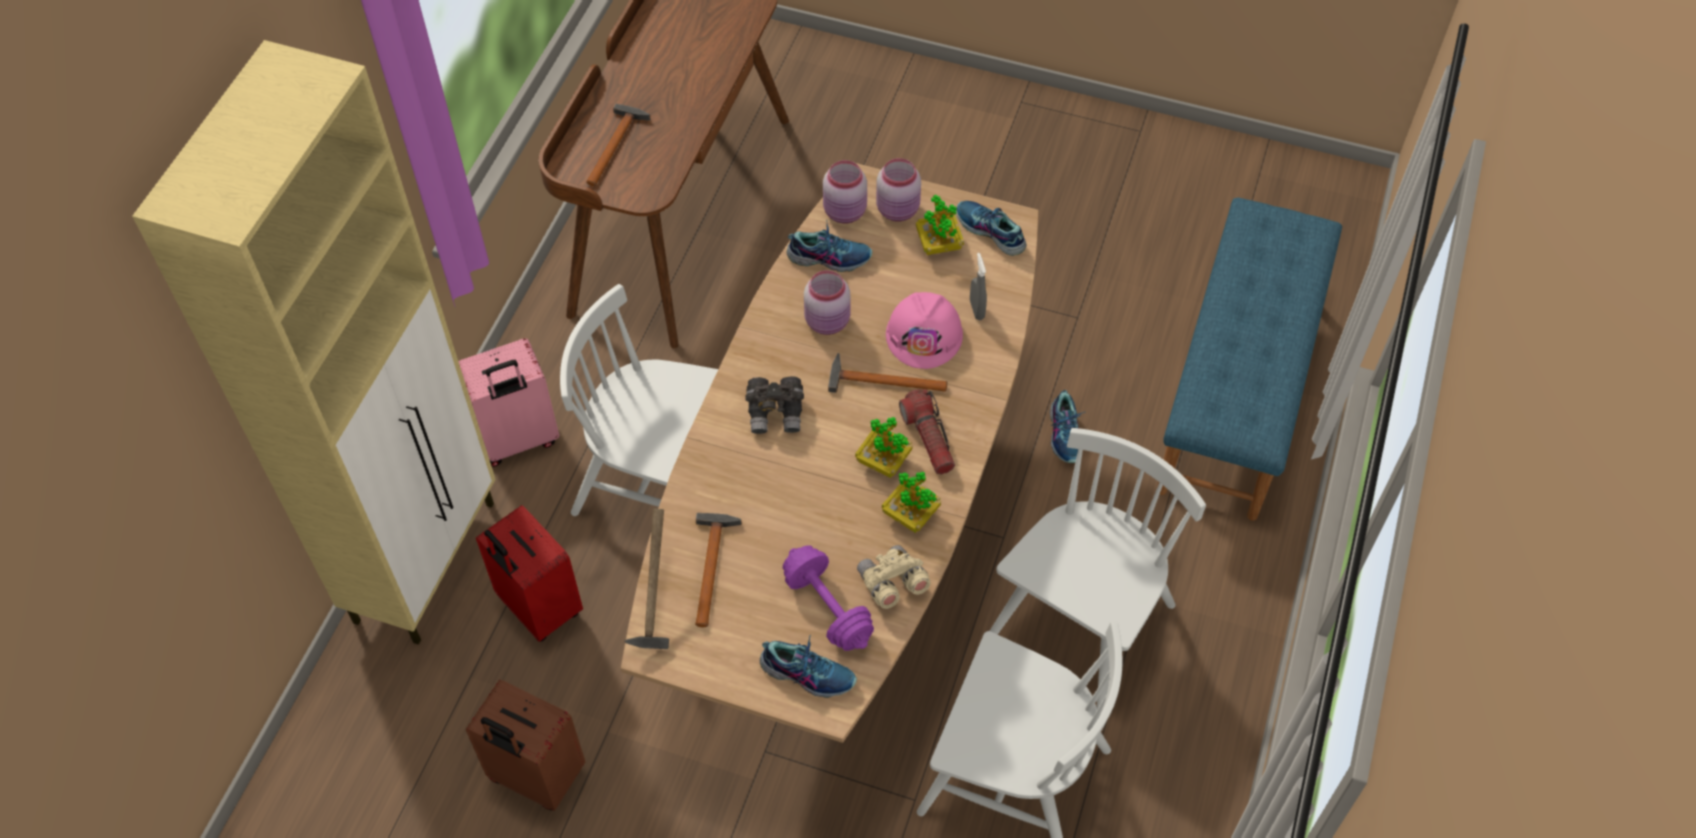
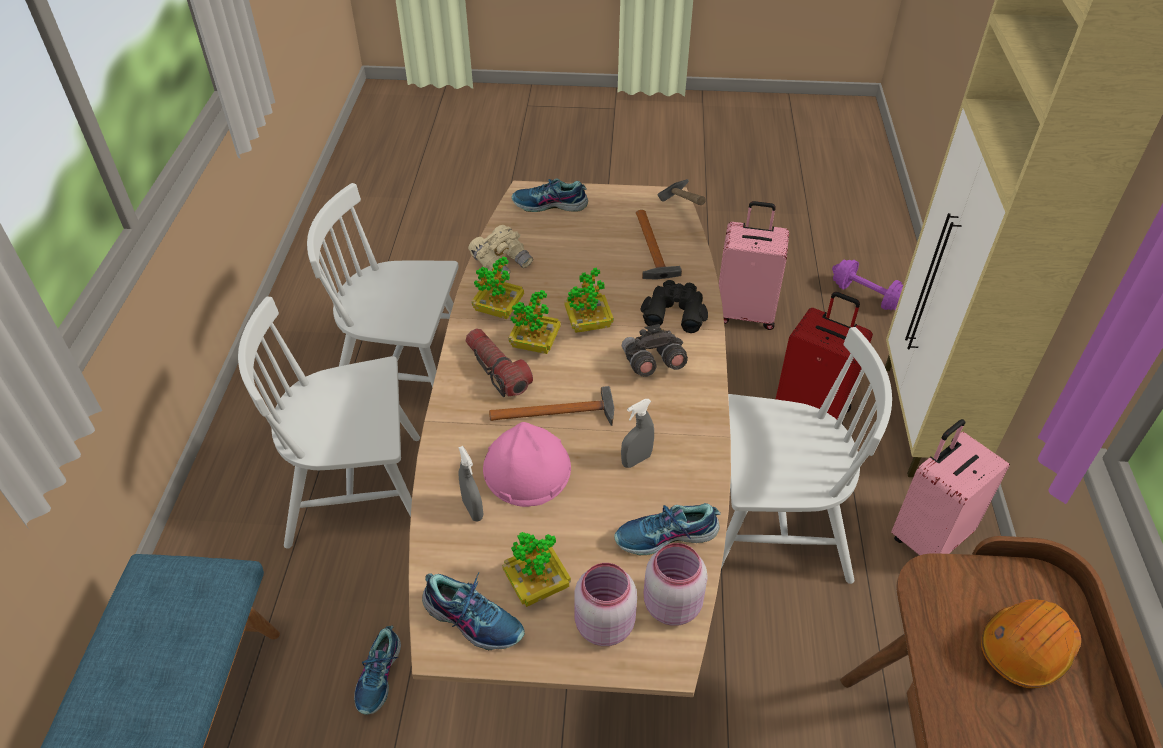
camera: 165 degrees right, 10 degrees down
brown suitcase [466,680,585,811] -> pink suitcase [719,201,789,330]
hammer [586,104,651,186] -> orange hard hat [981,599,1081,688]
purple dumbbell [783,545,874,651] -> purple dumbbell moved to [832,260,903,310]
pink jar [804,270,851,335] -> grey spray bottle [621,399,654,468]
white chair [990,428,1206,709] -> white chair turned 60 degrees clockwise [238,297,420,549]
shoe [1050,390,1085,463] -> shoe turned 150 degrees counterclockwise [354,626,401,715]
none -> potted plant [565,267,613,333]
none -> black binoculars [641,280,708,333]

